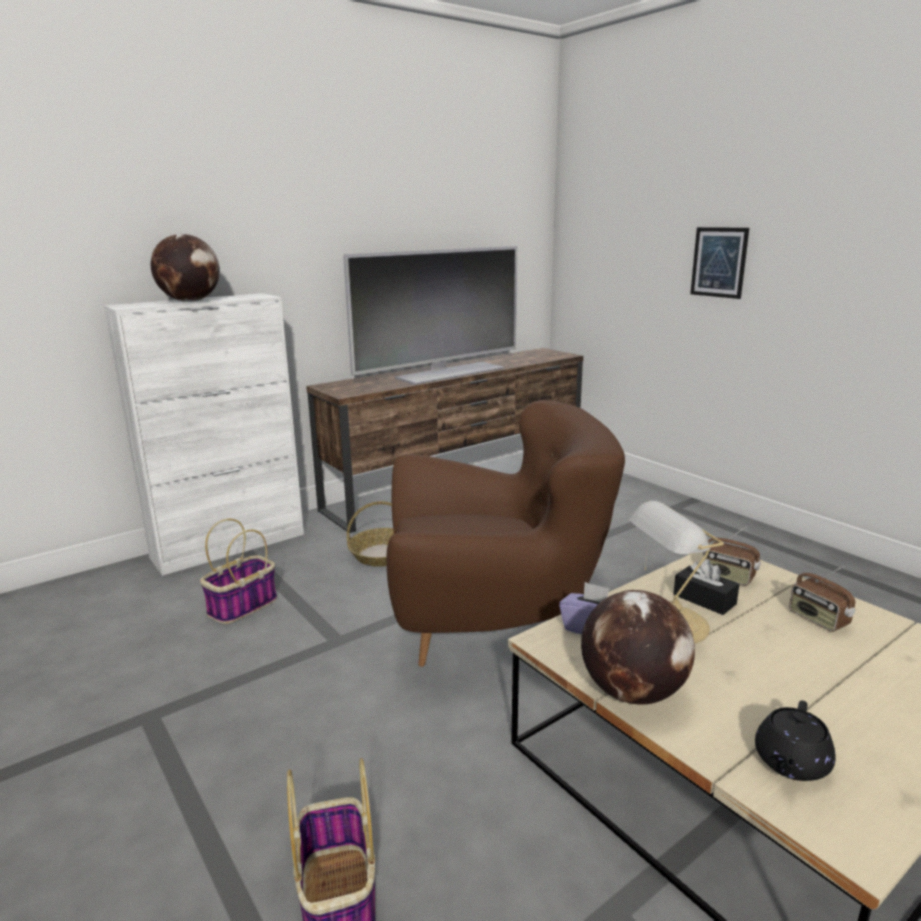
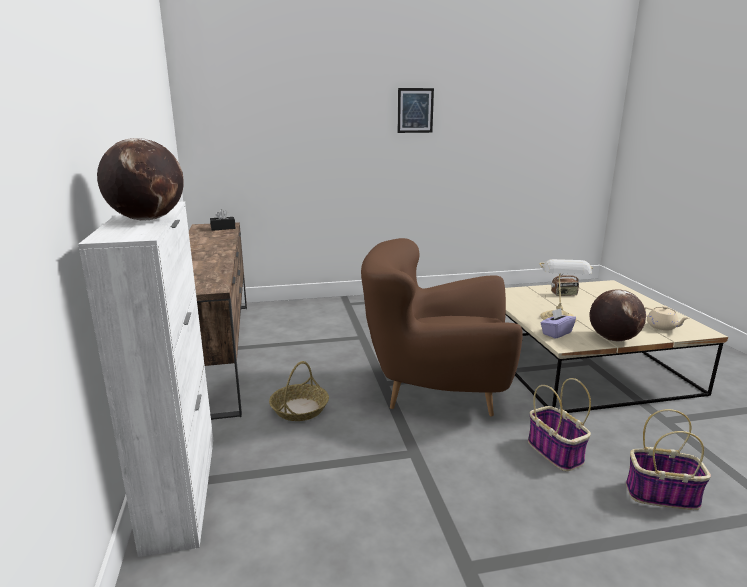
camera: 65 degrees left, 0 degrees up
basket [200,519,277,624] -> basket moved to [528,378,591,471]
television [343,246,517,385] -> none
brown armchair [387,400,625,667] -> brown armchair turned 105 degrees counterclockwise [361,238,523,417]
black tissue box [673,559,739,615] -> black tissue box moved to [210,209,236,231]
picture [690,227,749,299] -> picture moved to [398,88,434,133]
radio [703,527,761,586] -> none
black teapot [755,700,835,781] -> beige teapot [644,306,690,331]

